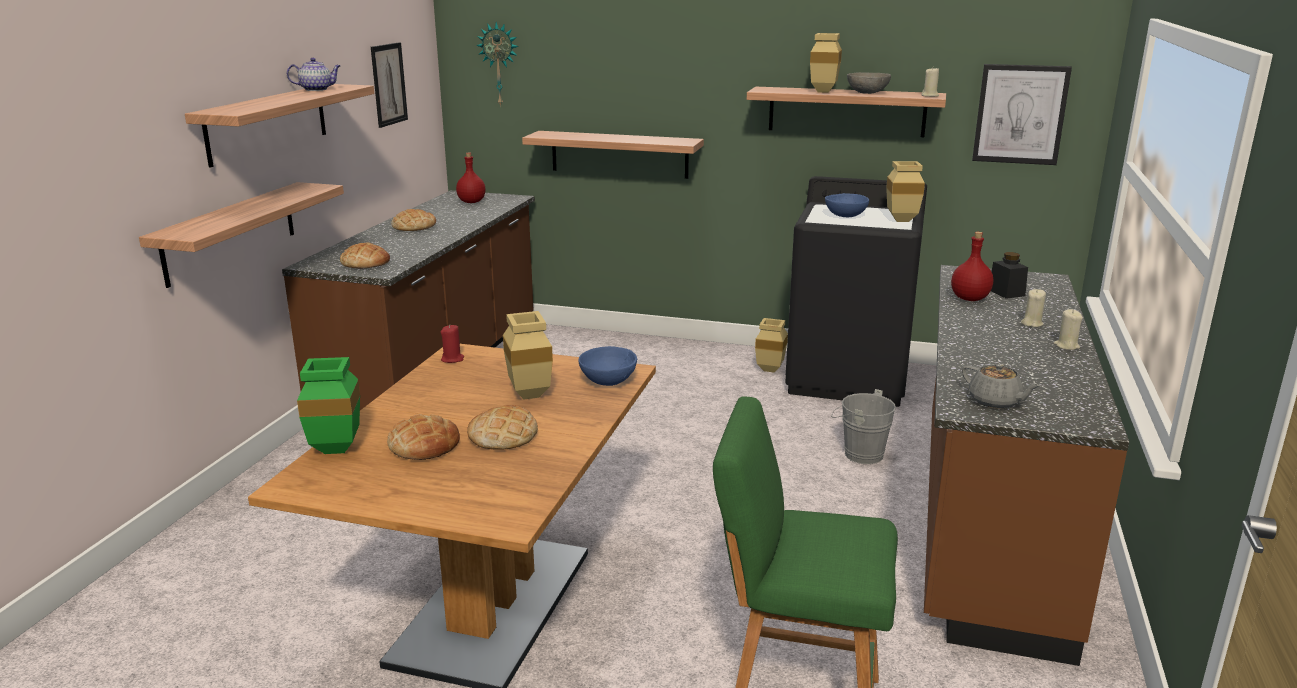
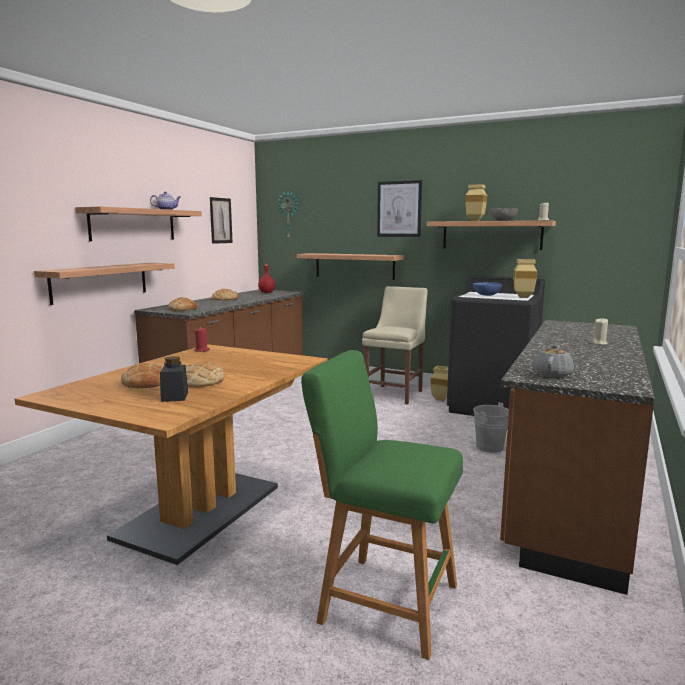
camera: 10 degrees right, 10 degrees down
green vase [297,357,360,454] -> none
beige vase [503,311,553,399] -> none
blue bowl [579,346,637,386] -> none
red bottle [951,232,993,301] -> none
grey teapot [962,363,1041,409] -> grey teapot turned 120 degrees counterclockwise [532,344,574,378]
picture [972,64,1072,165] -> picture moved to [377,180,422,237]
black jar [991,252,1028,299] -> black jar moved to [160,356,188,402]
beige candle [1053,309,1083,350] -> none
none -> beige chair [362,286,428,404]

